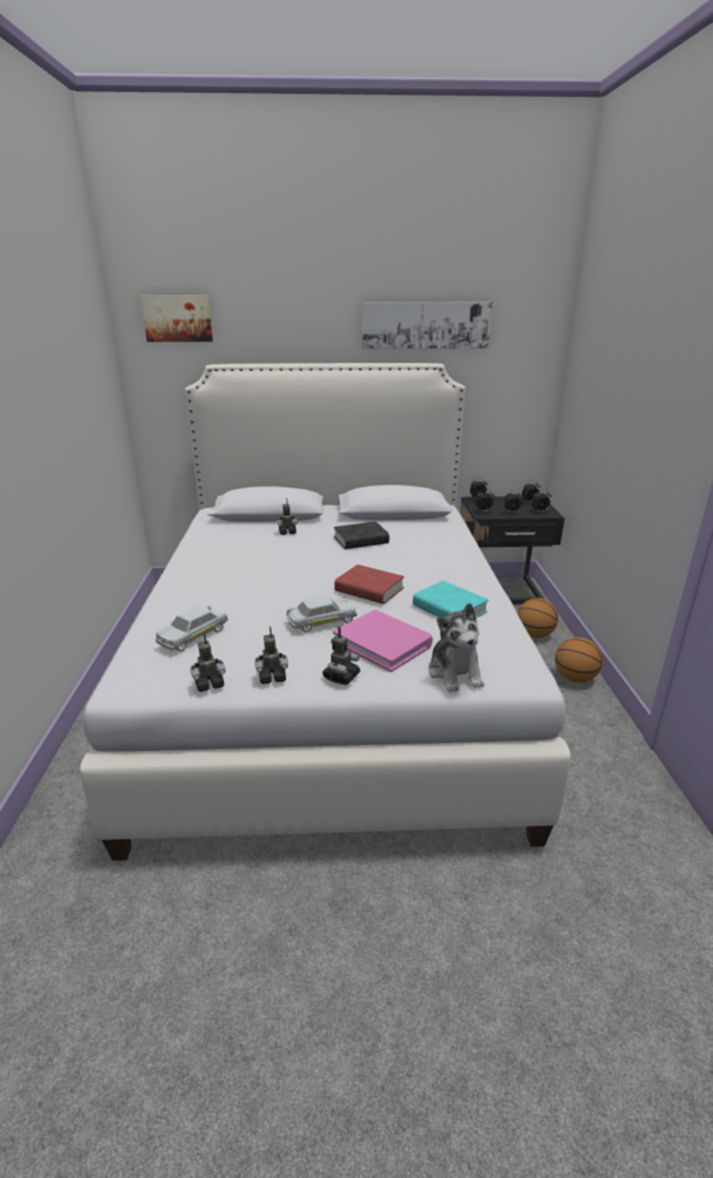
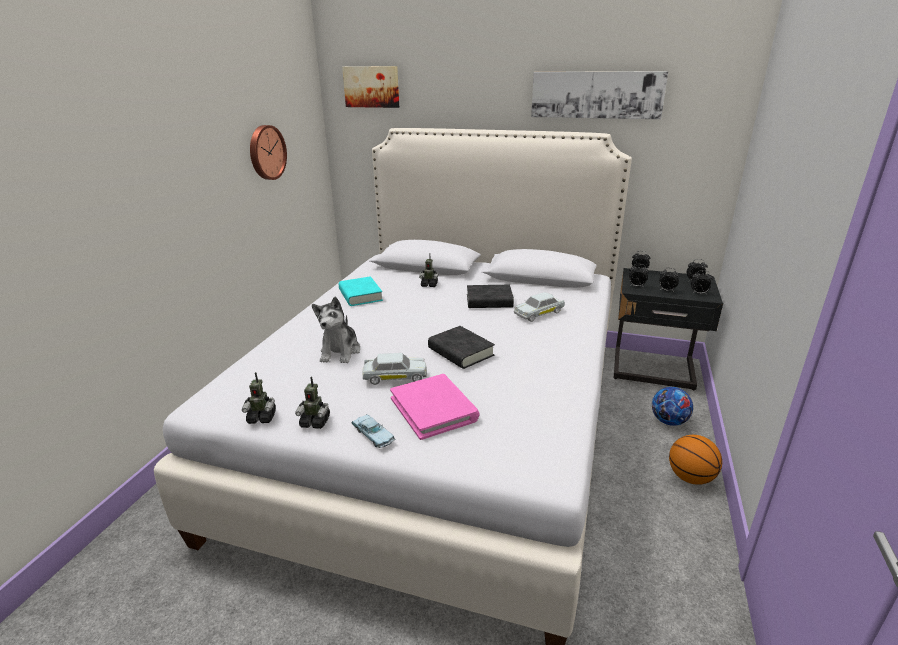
camera: 20 degrees right, 0 degrees up
white toy car [155,605,228,652] -> white toy car moved to [514,292,565,322]
toy robot [322,627,360,685] -> blue toy car [352,414,395,448]
red book [335,565,404,604] -> black book [428,326,495,369]
turquoise book [413,581,489,618] -> turquoise book moved to [339,276,383,306]
plush toy [428,603,484,692] -> plush toy moved to [312,297,360,363]
basketball [517,598,558,638] -> football [652,387,693,426]
none -> wall clock [250,125,287,180]

